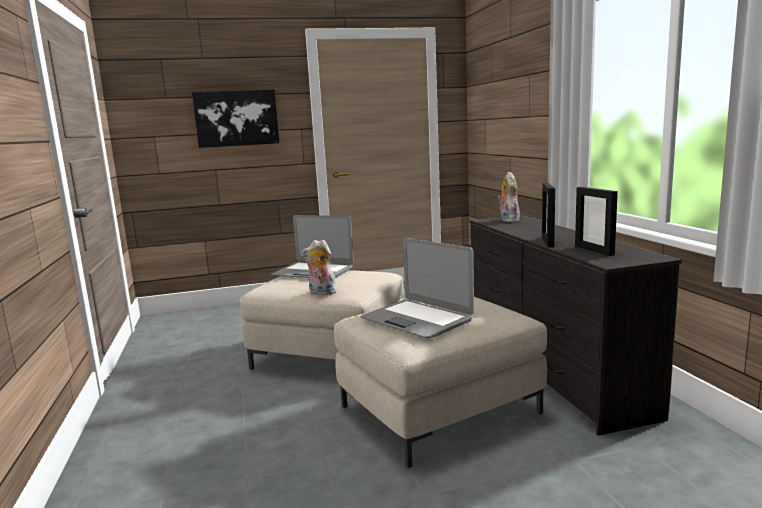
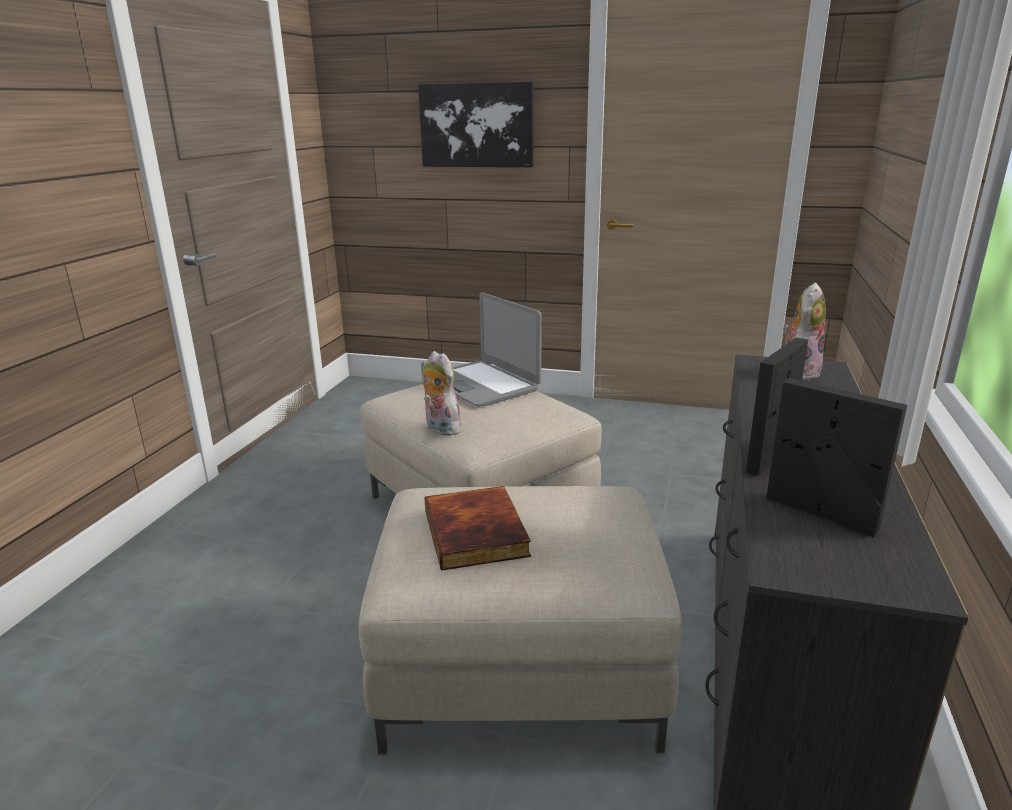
camera: 30 degrees right, 10 degrees up
laptop [361,238,474,338] -> book [424,486,531,570]
picture frame [575,187,618,256] -> picture frame turned 120 degrees clockwise [766,378,907,538]

